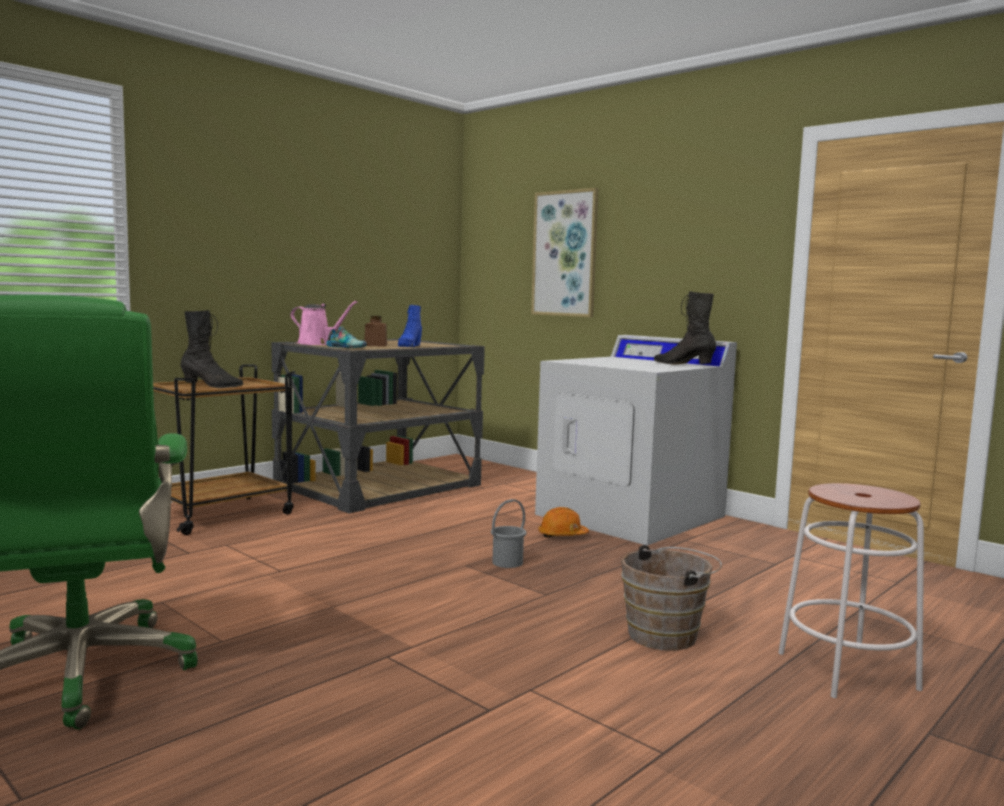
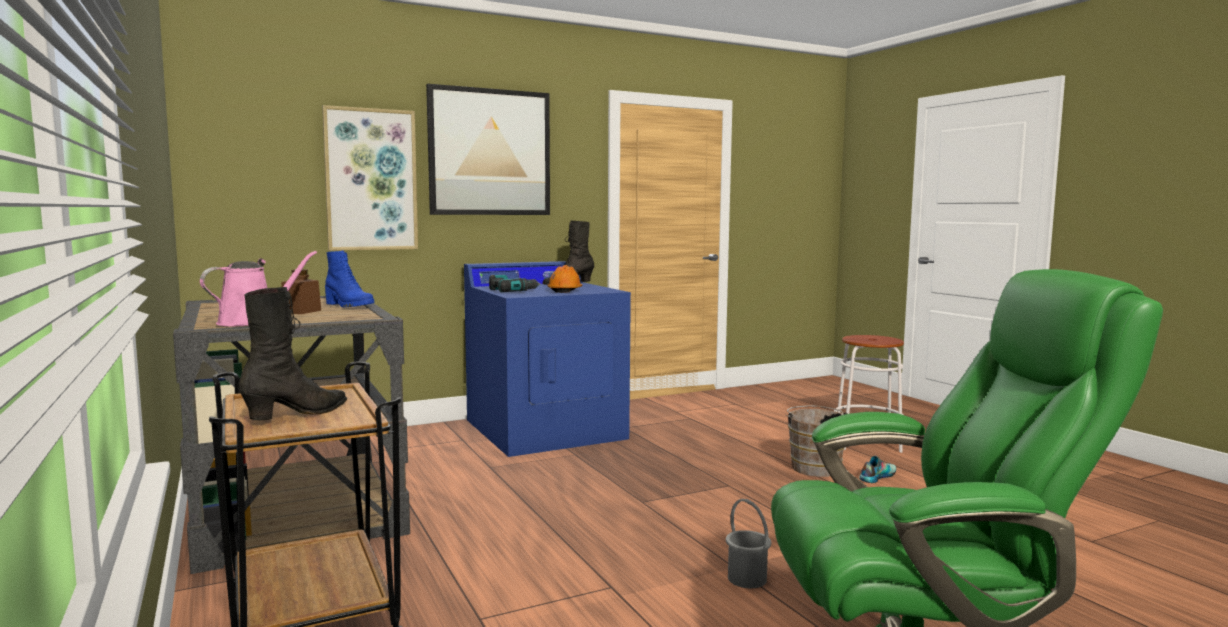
camera: 70 degrees left, 0 degrees up
shoe [326,326,367,348] -> shoe moved to [859,456,896,483]
grey bucket [491,499,527,568] -> grey bucket moved to [726,499,771,588]
white washing machine [535,335,737,546] -> blue washing machine [464,261,631,457]
orange hard hat [538,507,589,538] -> orange hard hat moved to [547,265,582,293]
none -> picture [426,84,550,215]
none -> power drill [489,275,541,292]

